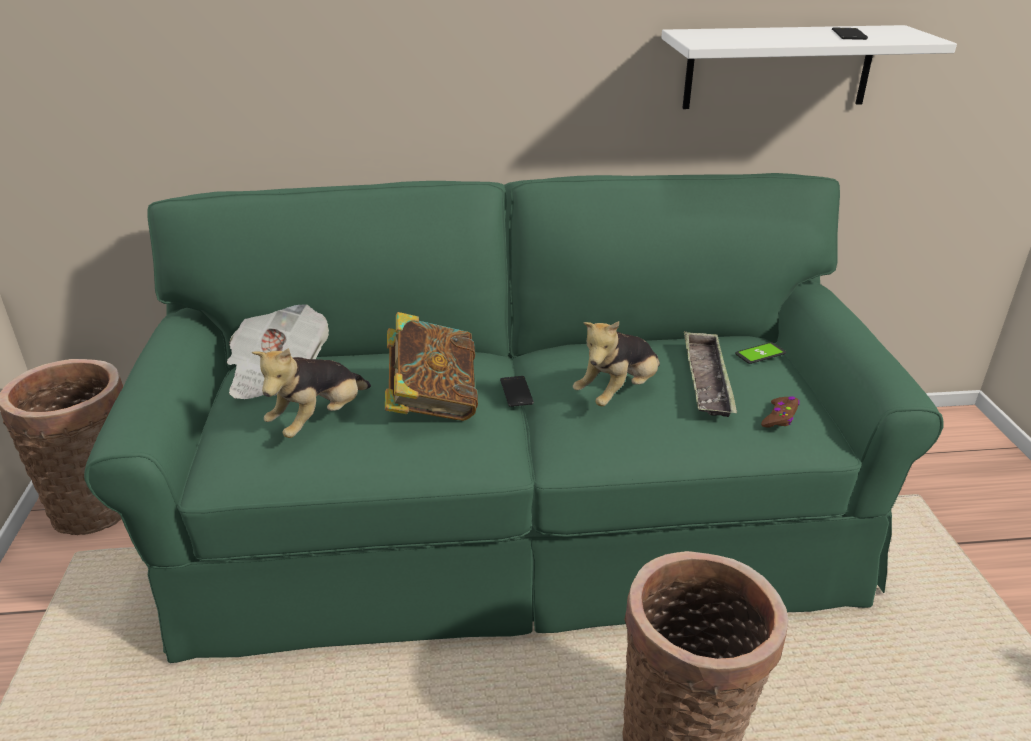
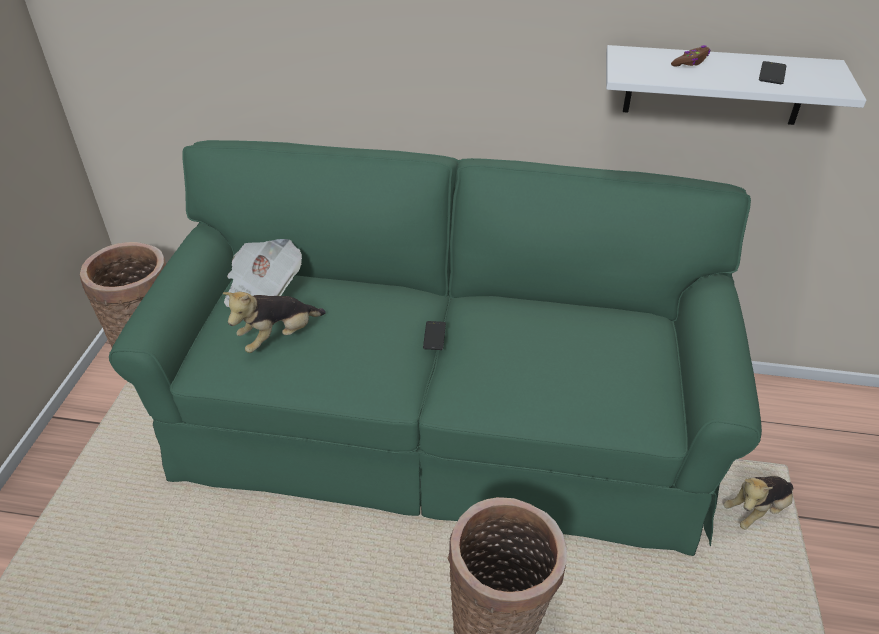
camera: 15 degrees right, 10 degrees up
book [385,312,478,421] -> none
plush toy [573,321,660,407] -> plush toy moved to [724,476,793,529]
tray [684,331,737,417] -> none
phone [735,342,786,364] -> none
brown game controller [761,396,800,428] -> brown game controller moved to [671,45,710,66]

